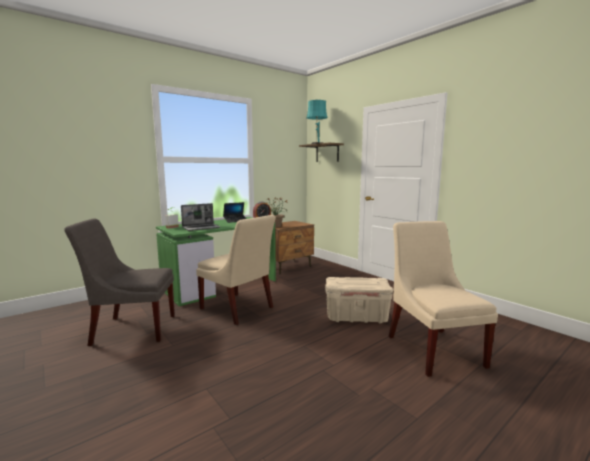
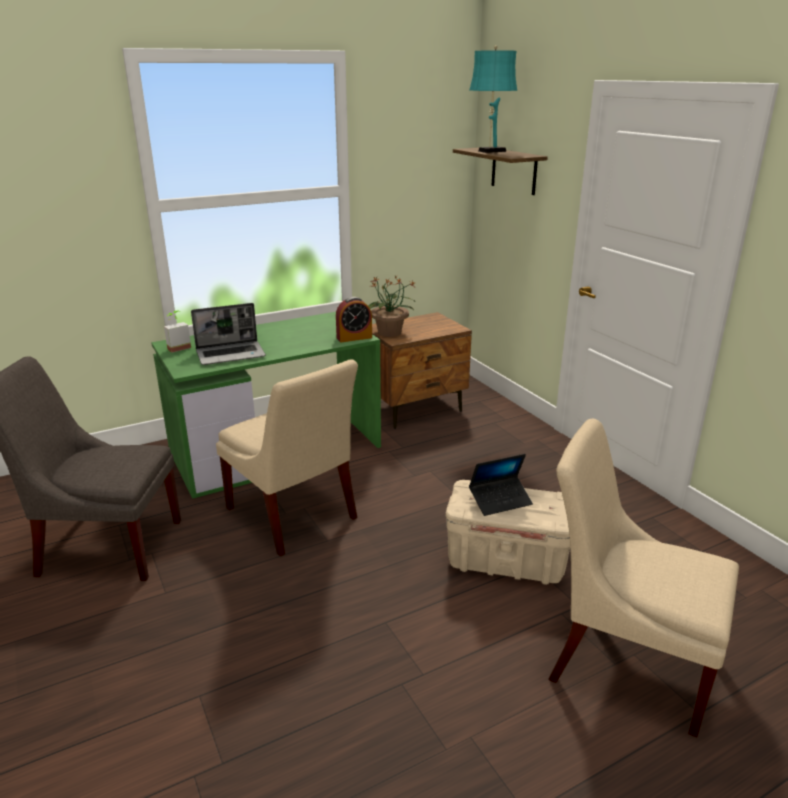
camera: 10 degrees right, 15 degrees up
laptop [223,202,246,223] -> laptop moved to [469,454,533,516]
beige chair [389,221,498,377] -> beige chair turned 60 degrees counterclockwise [548,419,739,737]

